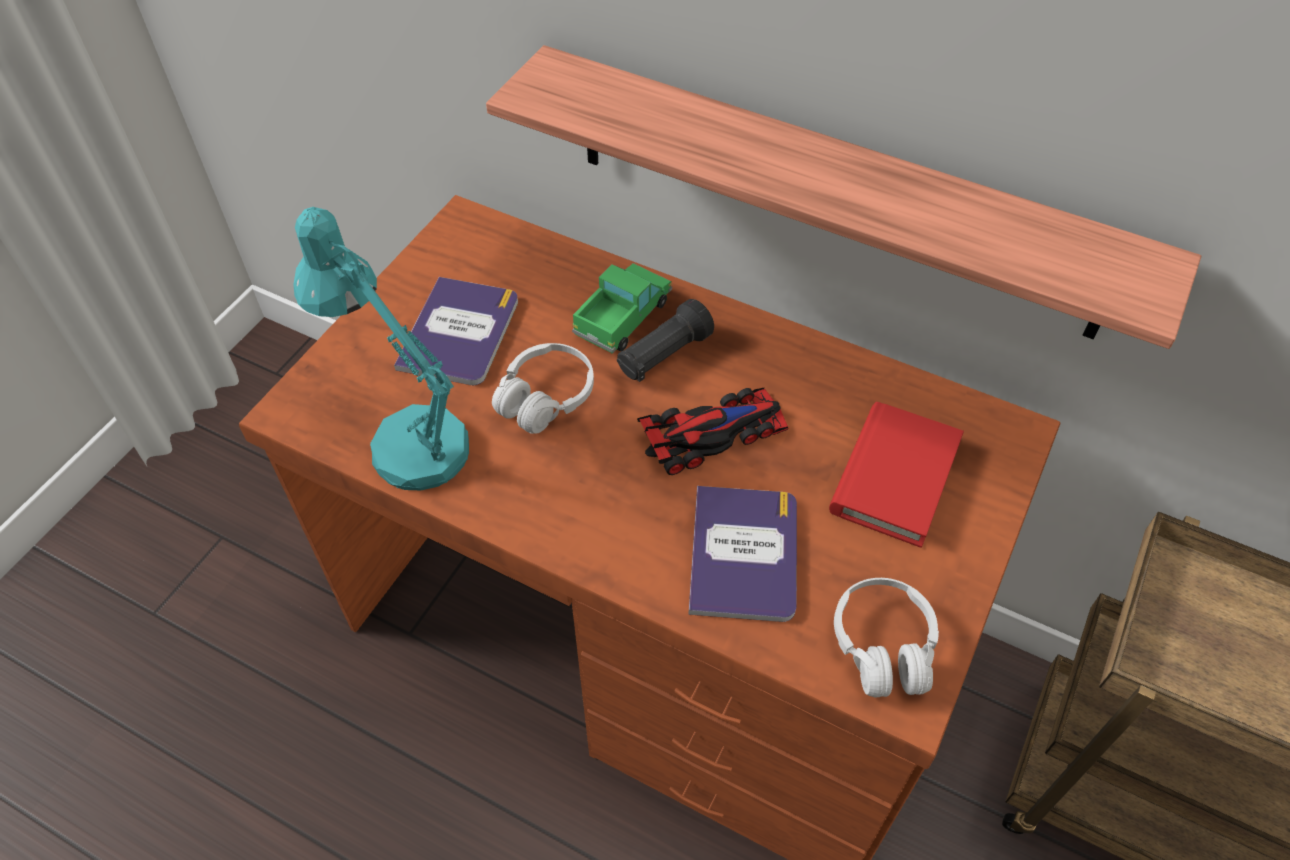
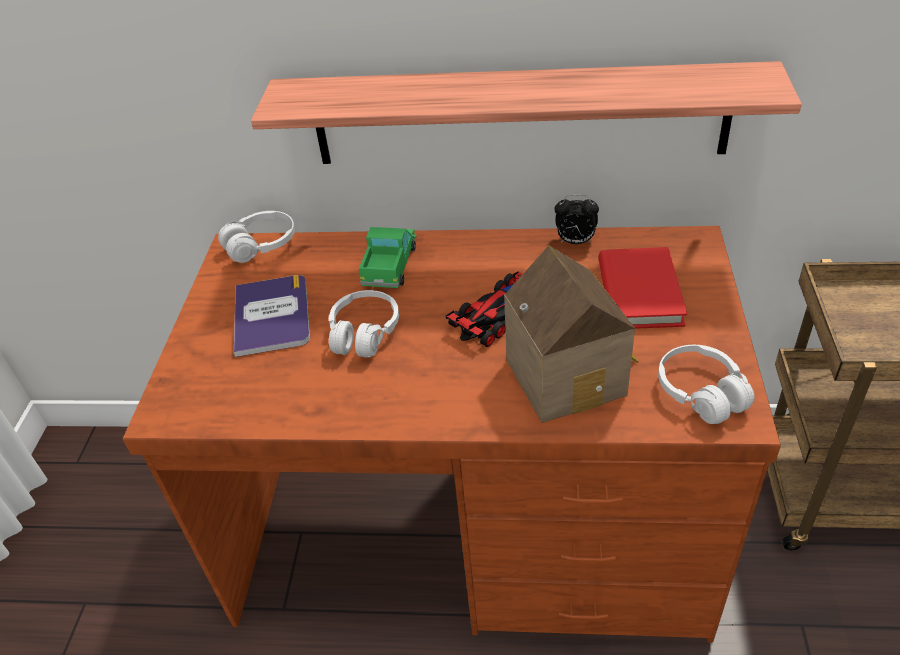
camera: 20 degrees left, 10 degrees down
turquoise table lamp [293,207,469,490] -> none
black flashlight [617,299,714,382] -> none
book [688,486,797,622] -> toy house [504,245,639,423]
none -> white headphones [218,211,295,263]
none -> alarm clock [555,194,599,244]

